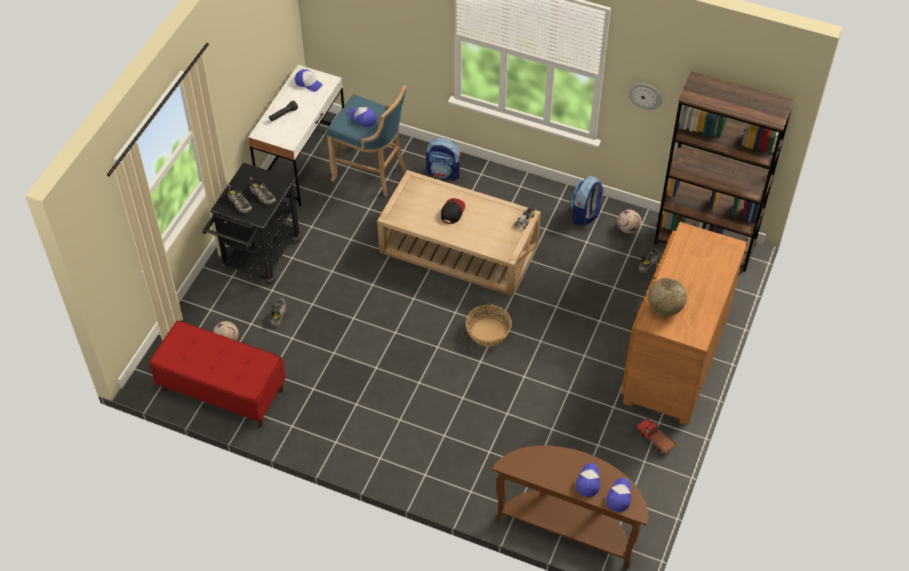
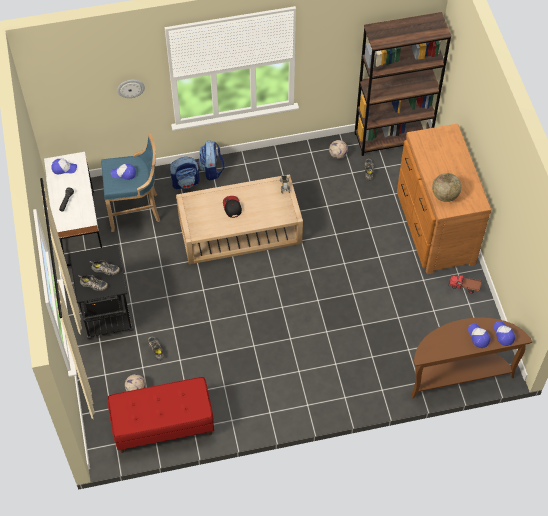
camera: 35 degrees left, 5 degrees up
basket [466,305,512,347] -> none
backpack [570,176,603,226] -> backpack moved to [198,140,225,181]
wall clock [628,83,662,110] -> wall clock moved to [117,80,145,98]

